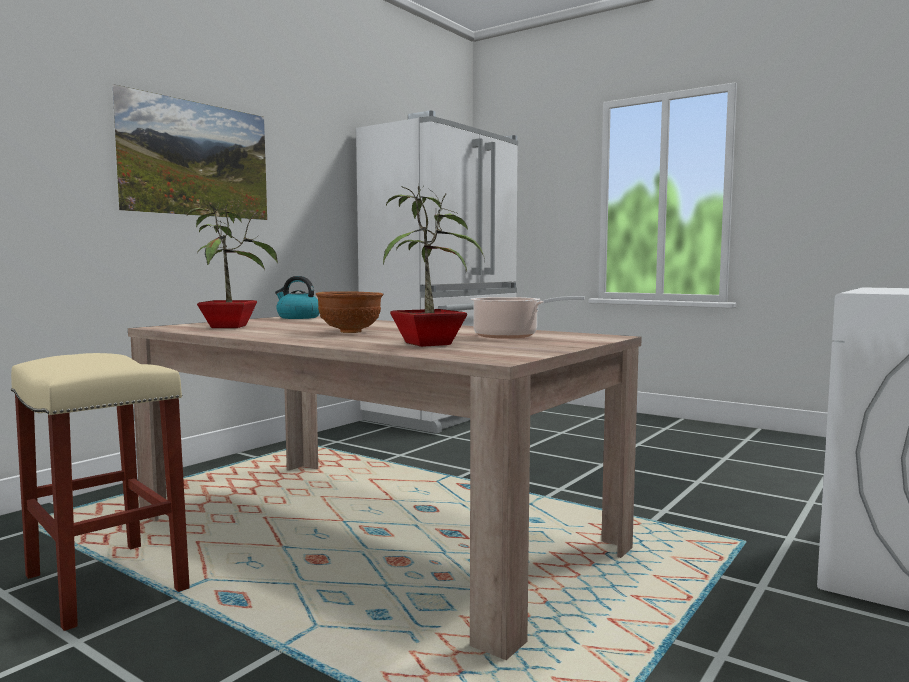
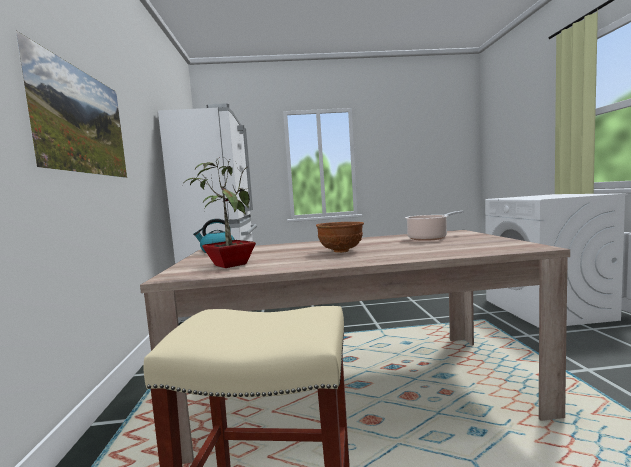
camera: 40 degrees left, 0 degrees up
potted plant [383,185,485,347] -> none

